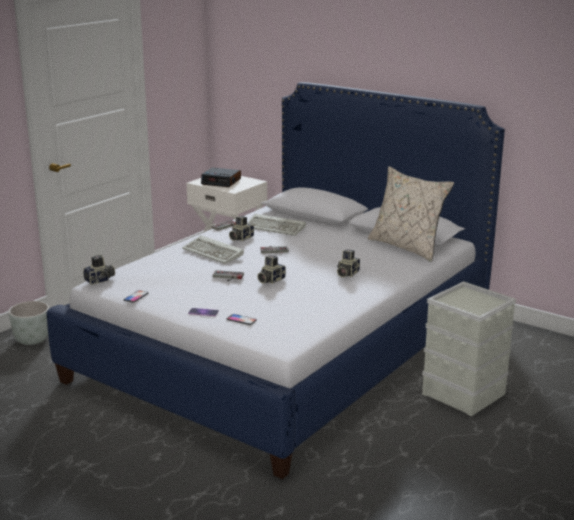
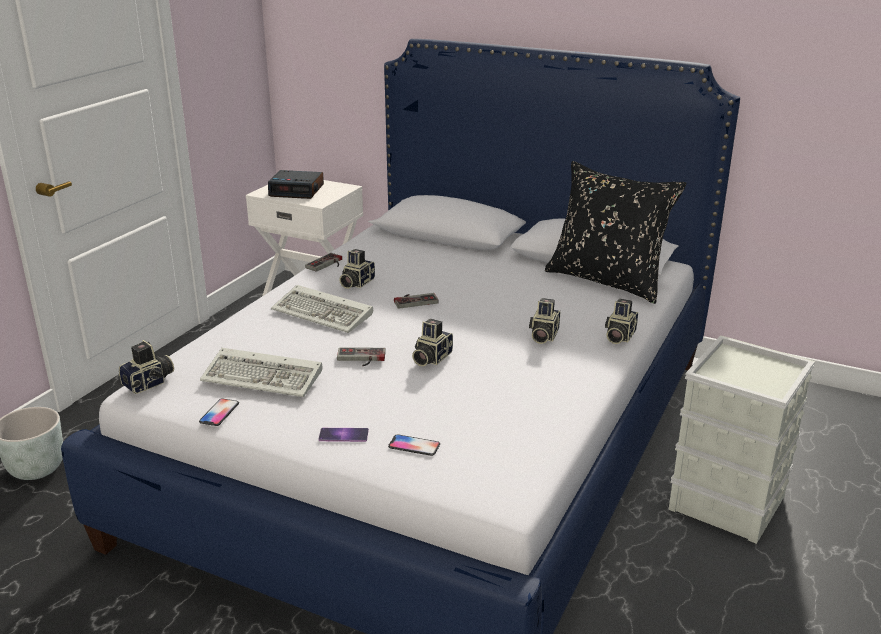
camera: 10 degrees left, 5 degrees up
keyboard [247,214,306,236] -> keyboard moved to [200,348,322,397]
beige pillow [368,166,454,262] -> black pillow [545,161,686,304]
none -> camera [605,299,638,344]

